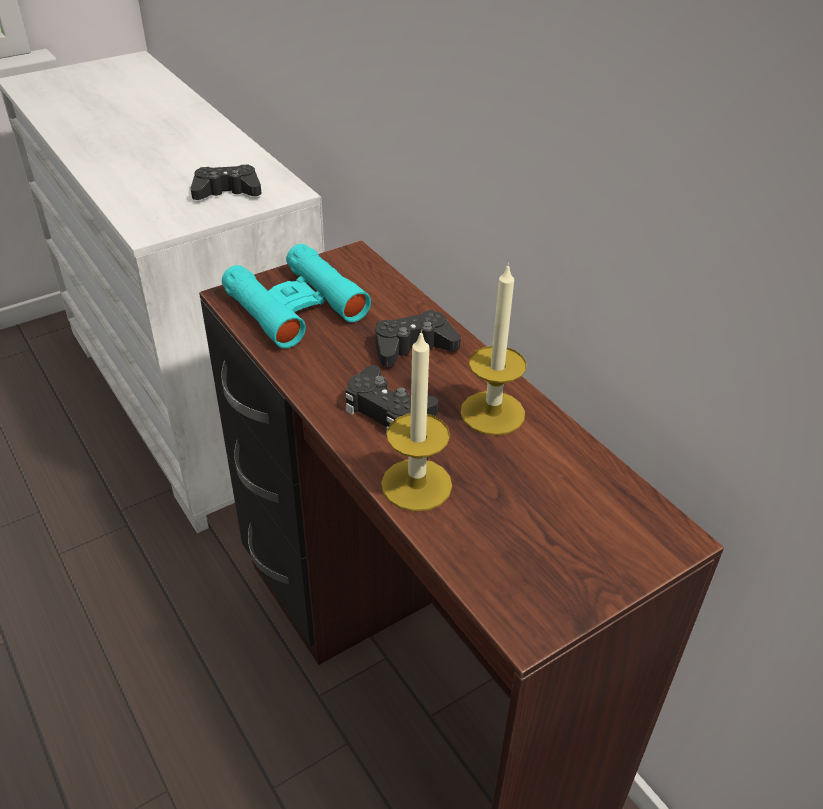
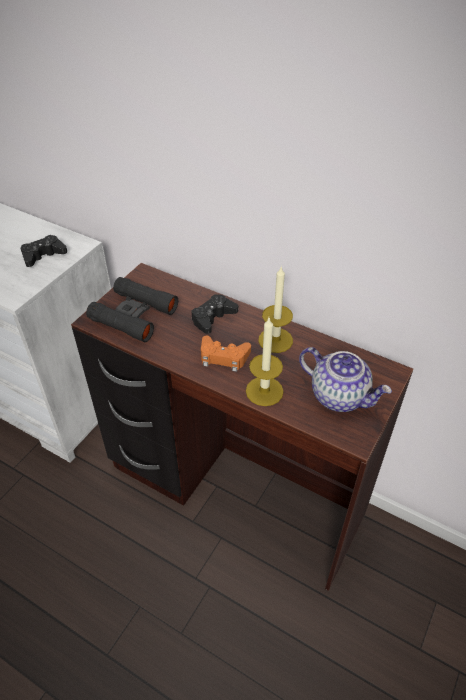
camera: 25 degrees left, 5 degrees up
turquoise binoculars [222,244,371,348] -> black binoculars [86,277,178,342]
black game controller [345,365,438,435] -> orange game controller [201,336,251,372]
none -> teapot [299,347,392,412]

